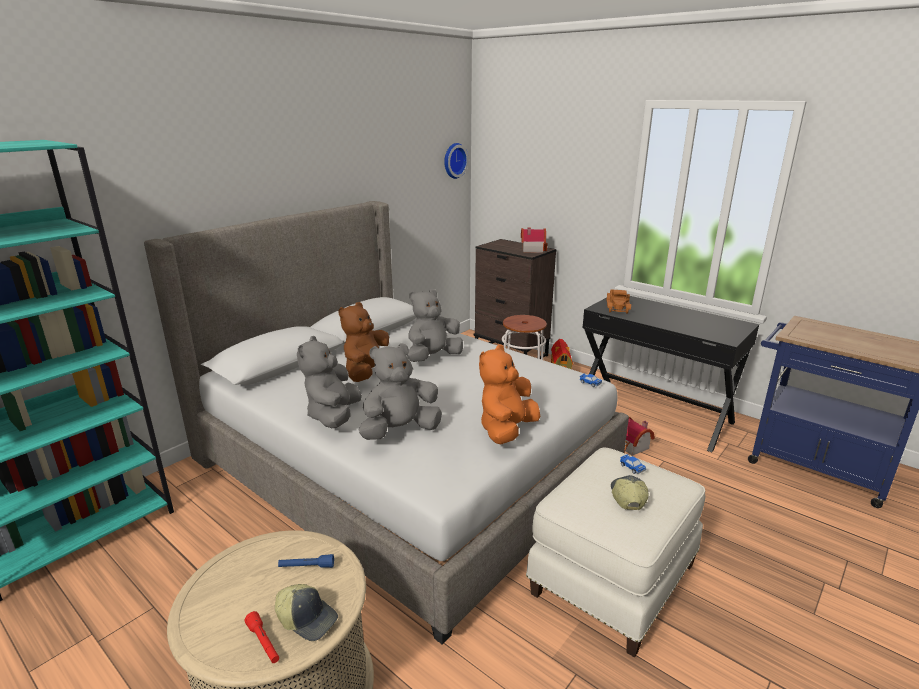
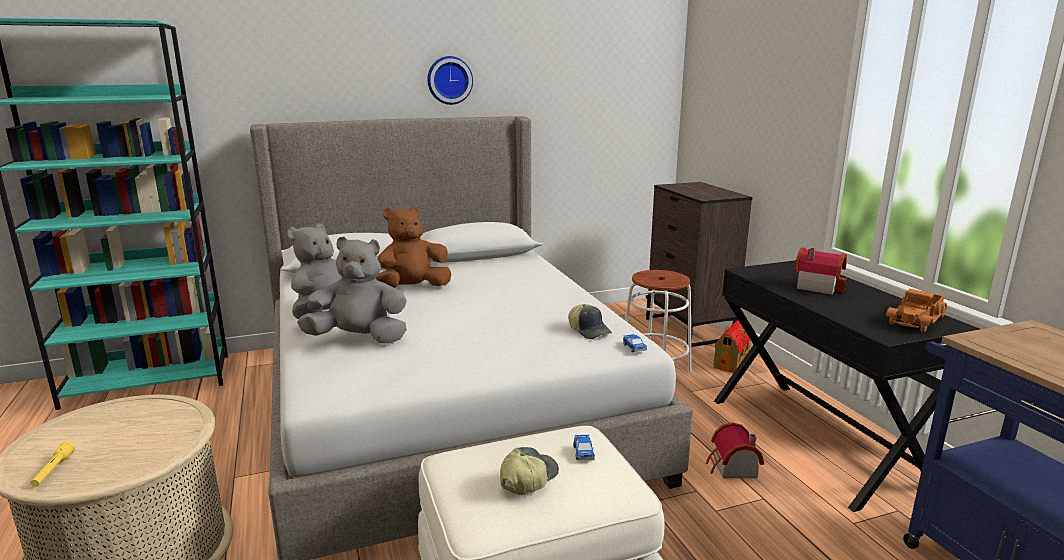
camera: 30 degrees right, 5 degrees down
red flashlight [244,611,279,663] -> yellow flashlight [30,442,75,487]
cap [275,584,338,641] -> cap moved to [568,304,612,339]
blue flashlight [278,554,334,568] -> none
grey plush toy [407,289,463,362] -> none
wall clock [444,143,469,179] -> wall clock moved to [427,56,473,105]
orange plush toy [479,344,540,444] -> none
toy house [521,228,547,253] -> toy house moved to [794,247,847,295]
toy truck [607,289,631,314] -> toy truck moved to [886,289,947,332]

